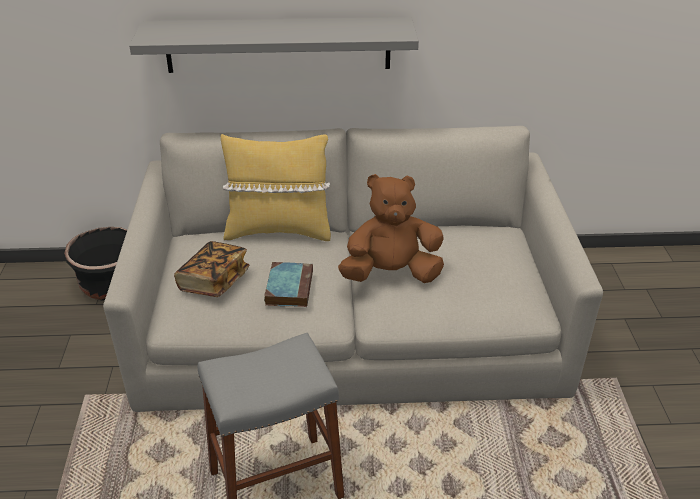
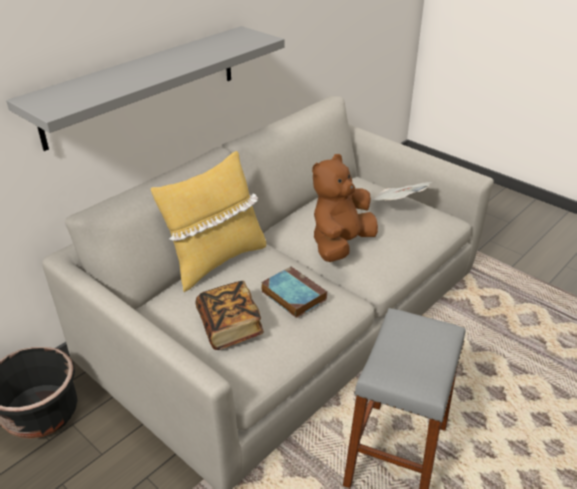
camera: 45 degrees left, 0 degrees up
none -> newspaper [371,182,432,201]

